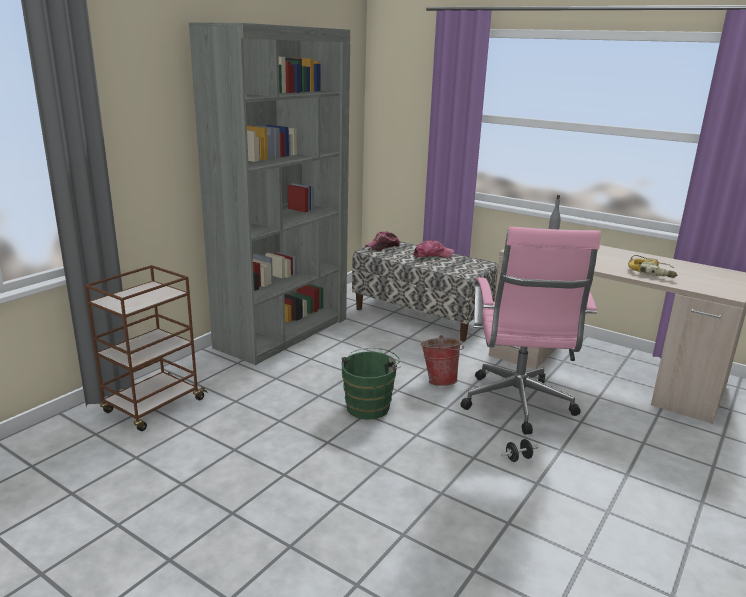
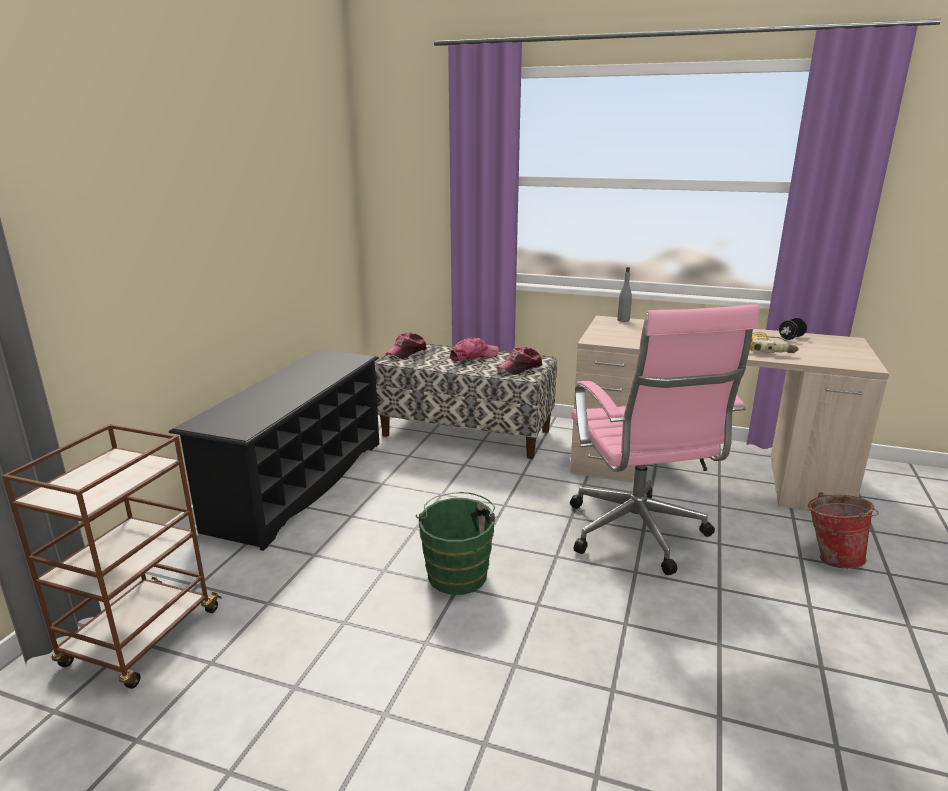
camera: 15 degrees left, 0 degrees up
grey bookcase [189,22,350,365] -> black shoe rack [169,350,379,551]
bucket [421,335,464,386] -> bucket moved to [808,492,879,568]
black dumbbell [501,439,538,462] -> black dumbbell moved to [779,318,807,340]
none -> cap [497,347,542,375]

